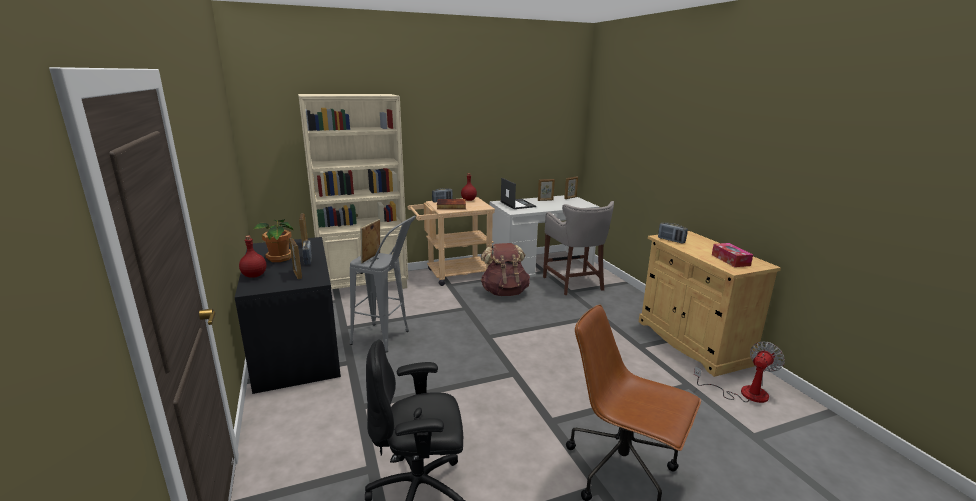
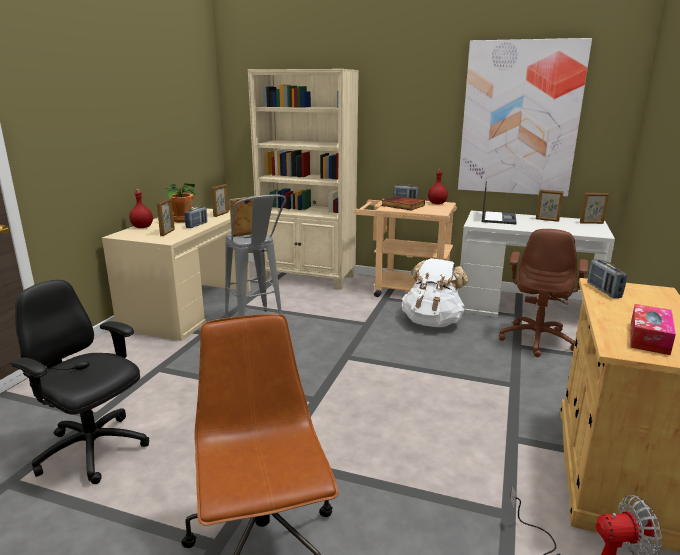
camera: 40 degrees right, 0 degrees up
black desk [234,237,341,394] -> beige desk [102,207,251,341]
brown backpack [481,243,530,296] -> white backpack [402,258,469,327]
grey stool [543,201,614,295] -> brown office chair [499,229,589,357]
none -> picture [458,38,592,197]

